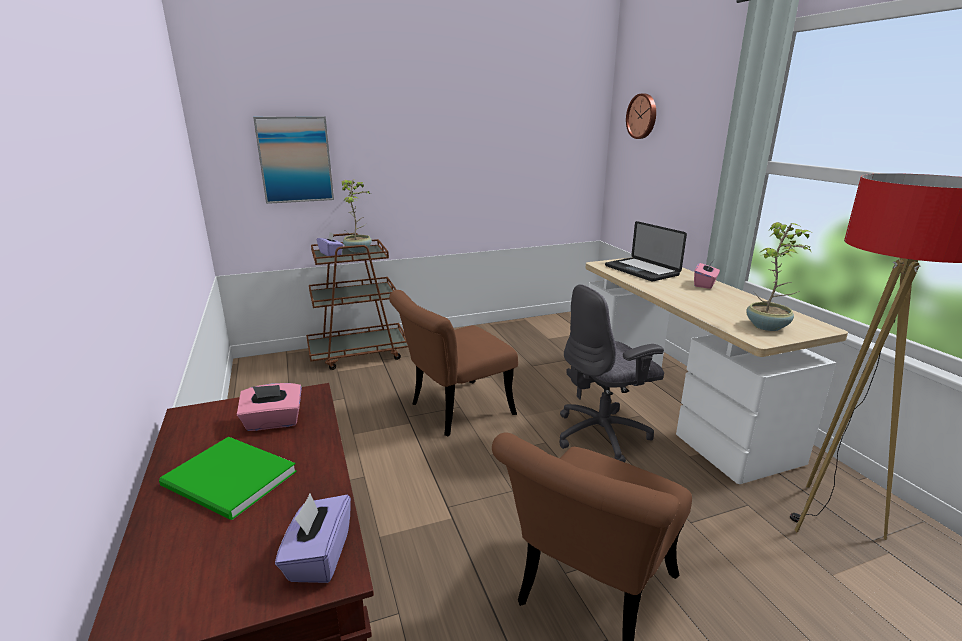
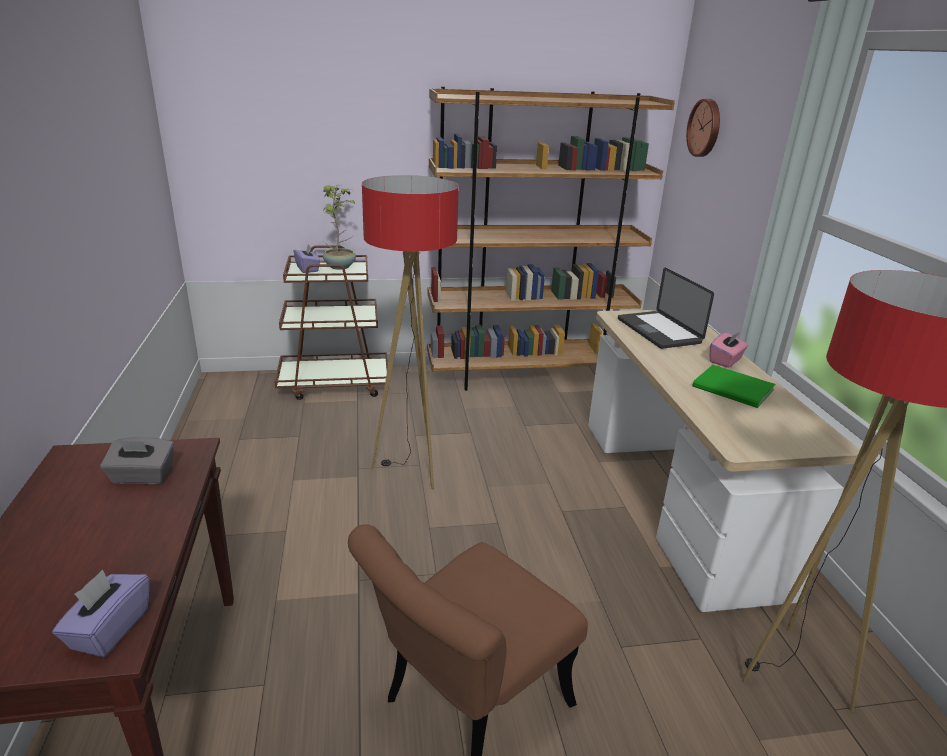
camera: 10 degrees right, 5 degrees up
green book [159,437,297,520] -> green book moved to [692,365,775,408]
pink tissue box [237,383,302,431] -> grey tissue box [100,437,174,484]
picture [253,116,334,204] -> none
brown chair [389,290,518,436] -> floor lamp [362,175,459,489]
grey office chair [559,284,664,462] -> none
potted plant [746,222,813,331] -> none
none -> brown bookcase [427,86,675,391]

